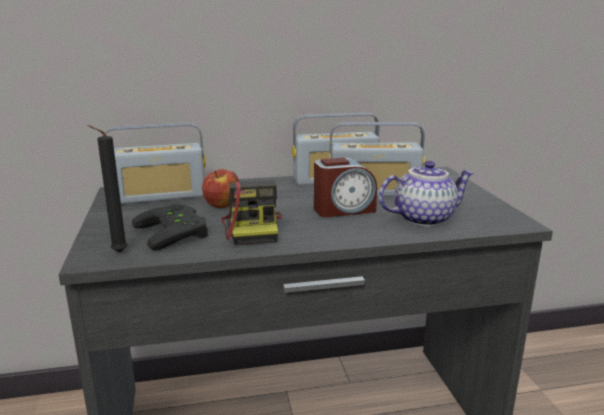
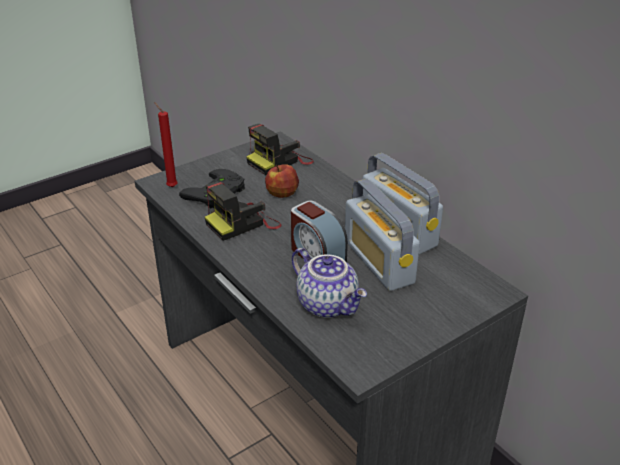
camera: 65 degrees right, 15 degrees up
black candle [87,125,128,252] -> red candle [154,102,178,187]
radio [105,123,206,204] -> camera [246,124,314,175]

